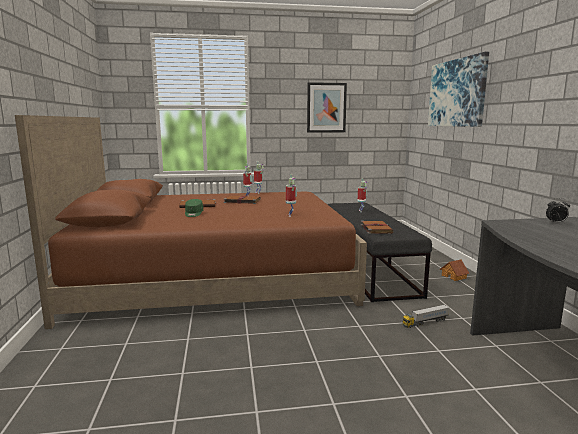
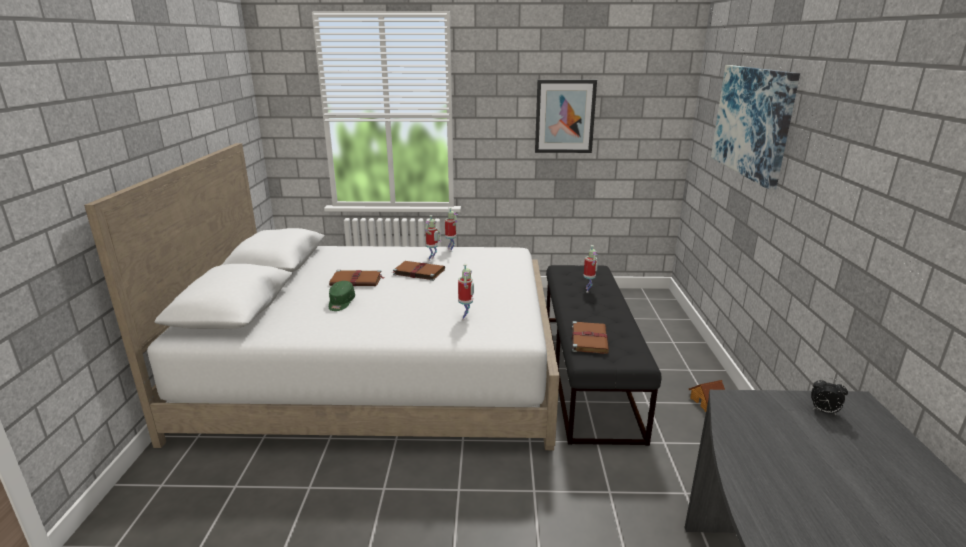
camera: 10 degrees right, 10 degrees up
brown bed [15,115,367,329] -> white bed [84,143,559,450]
toy truck [402,304,450,328] -> none

